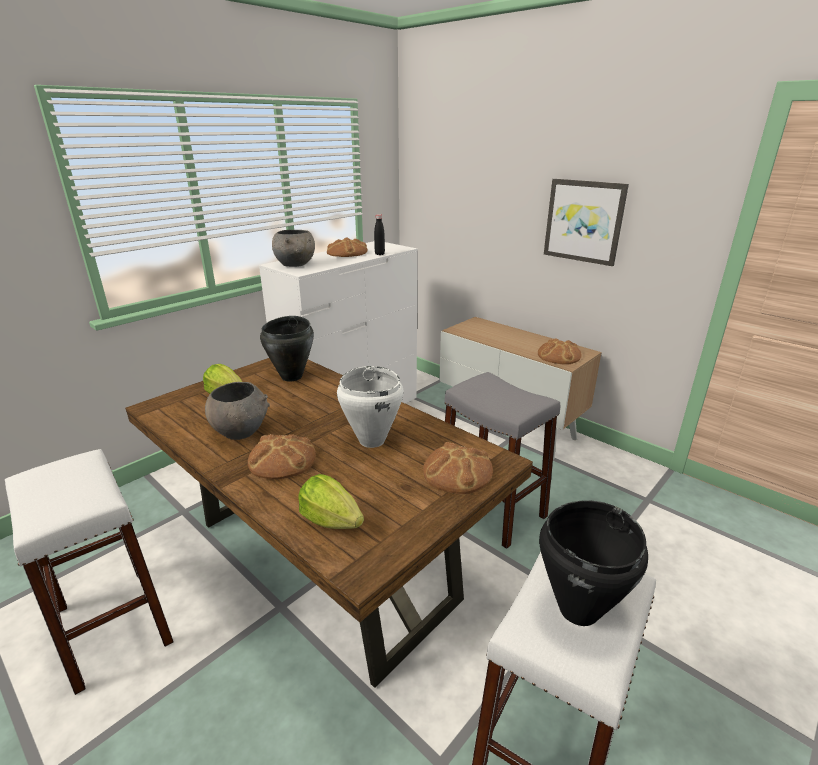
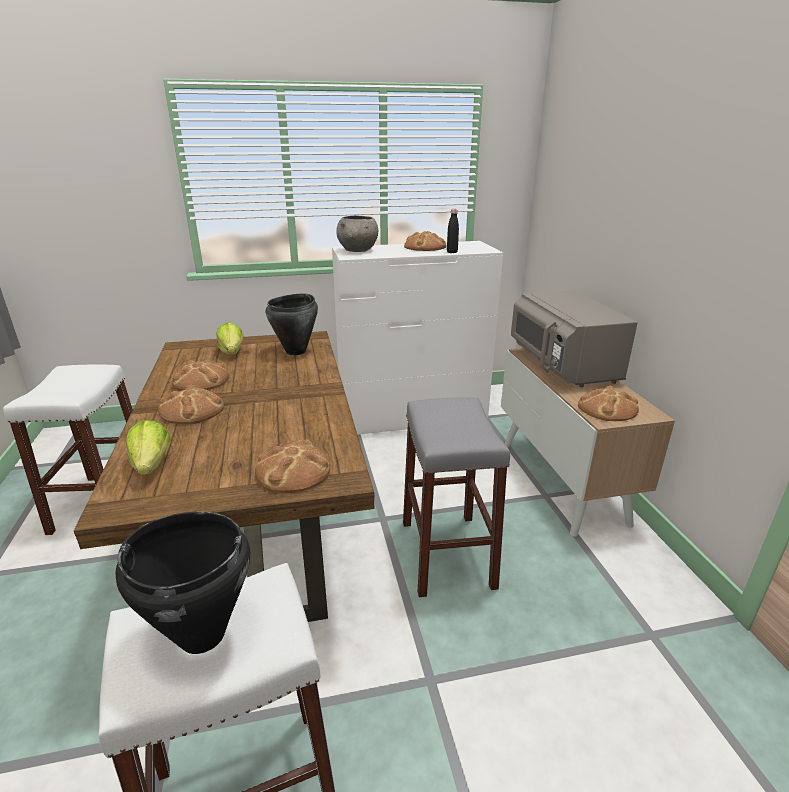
camera: 35 degrees right, 0 degrees up
grey bowl [205,382,270,440] -> bread [172,360,229,391]
white cooking pot [337,366,403,448] -> none
picture [544,179,629,266] -> none
none -> grey microwave [511,290,638,387]

